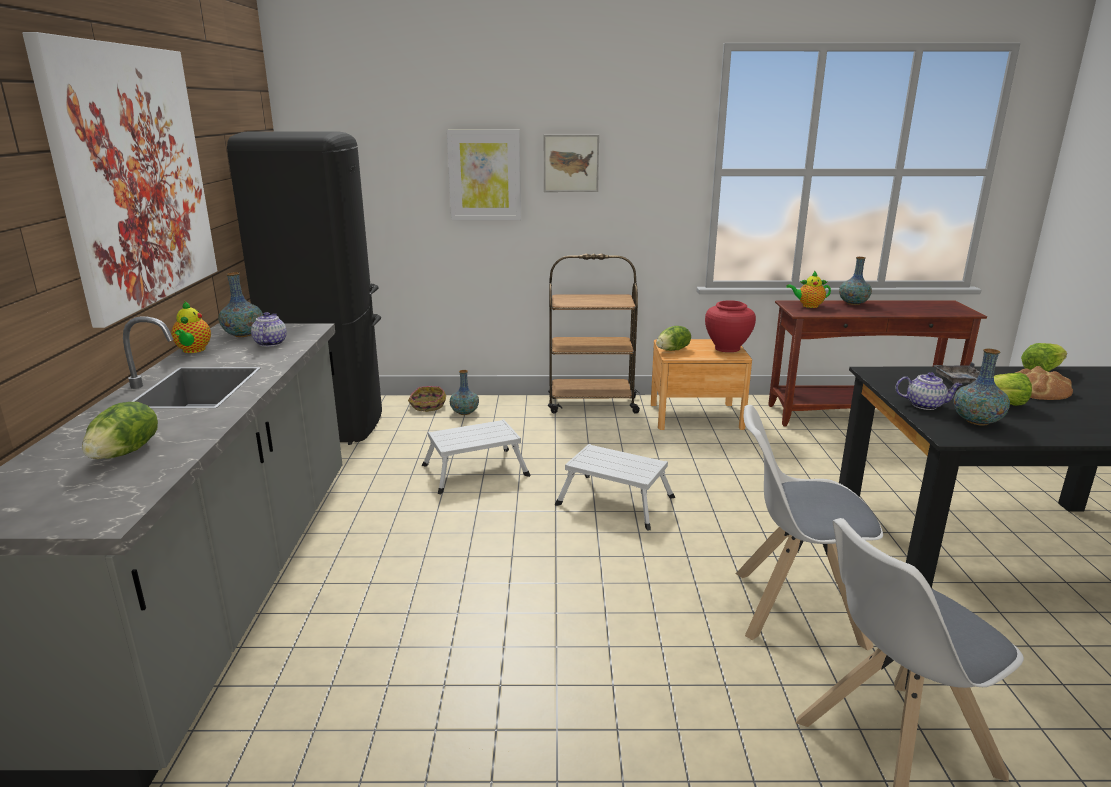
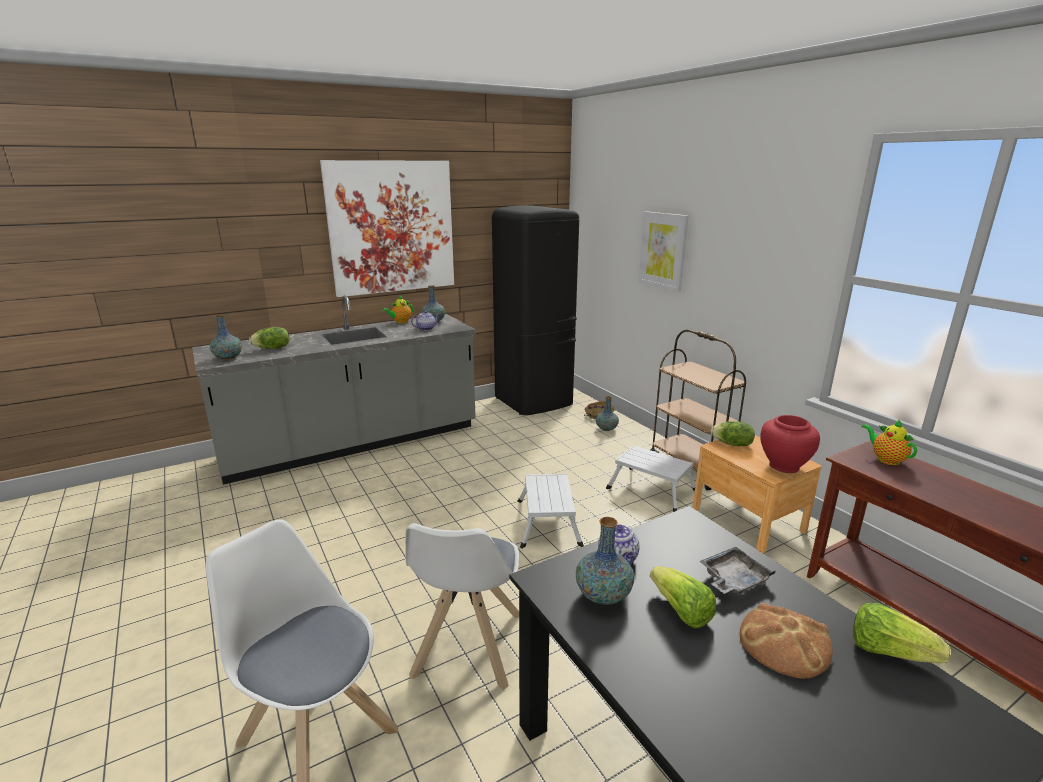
camera: 60 degrees right, 0 degrees up
white step ladder [422,419,531,494] -> white step ladder moved to [606,445,695,512]
picture [544,135,599,192] -> none
chair [736,405,883,651] -> chair turned 150 degrees counterclockwise [405,523,519,690]
vase [839,257,872,305] -> vase moved to [210,314,242,360]

